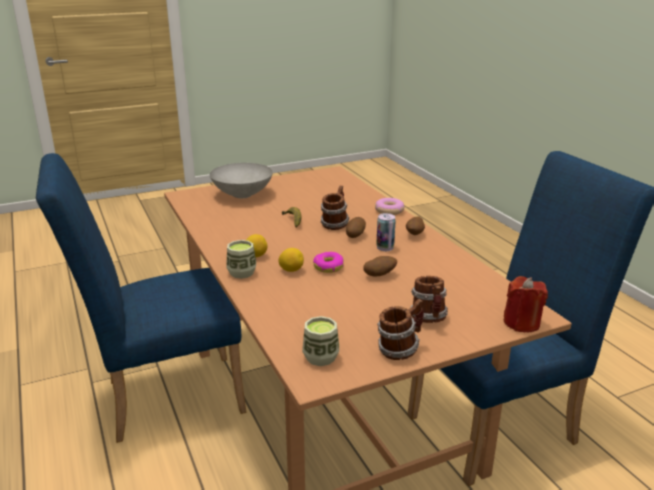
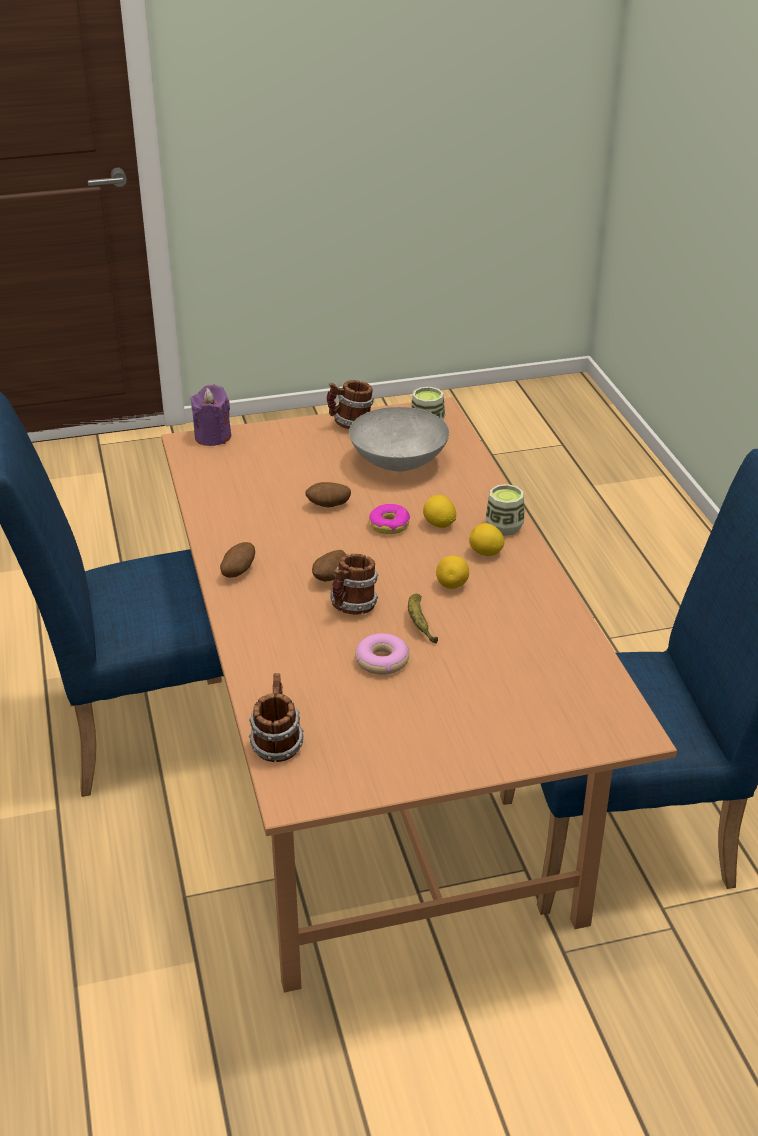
camera: 170 degrees left, 10 degrees up
grey bowl [210,163,273,198] -> grey bowl moved to [349,407,449,472]
donut [375,198,404,215] -> donut moved to [355,633,409,675]
can [377,213,396,251] -> none
mug [409,276,448,323] -> mug moved to [249,673,304,762]
red candle [504,276,548,333] -> purple candle [190,385,232,446]
none -> lemon [436,556,469,589]

